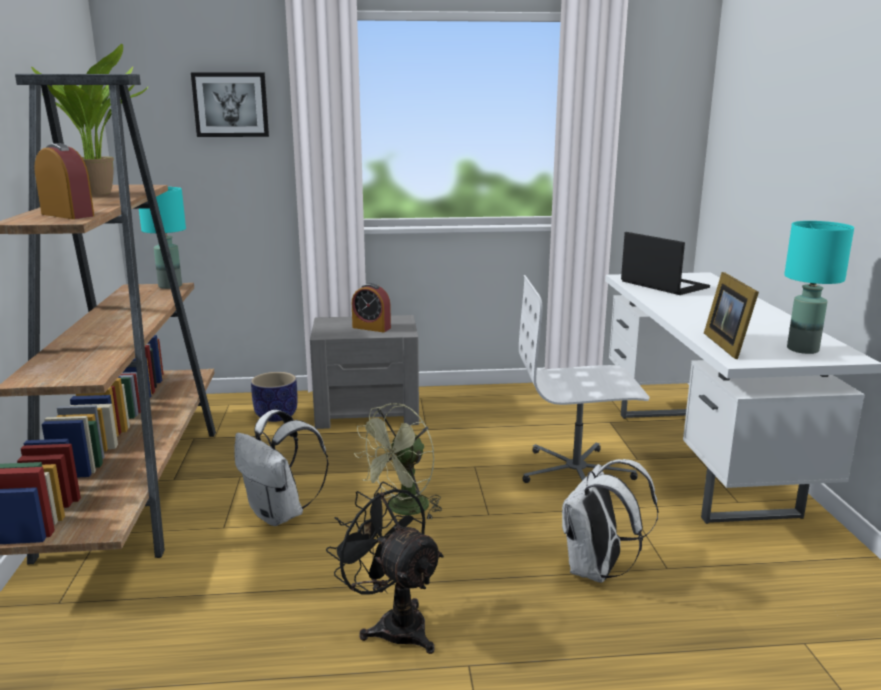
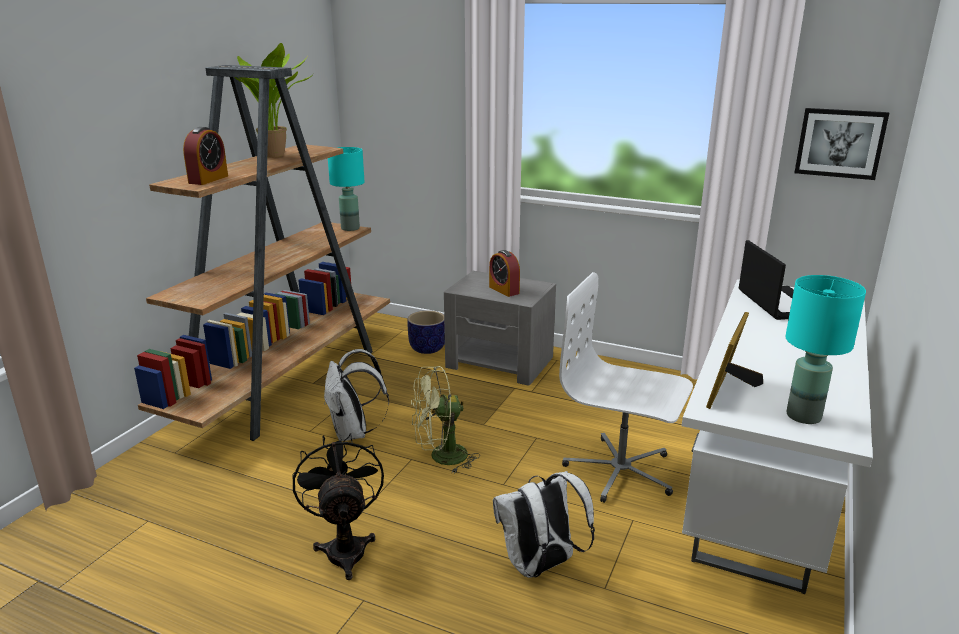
camera: 30 degrees right, 5 degrees up
alarm clock [34,143,94,219] -> alarm clock turned 45 degrees clockwise [183,127,228,185]
picture [191,72,269,137] -> picture moved to [794,108,889,180]

